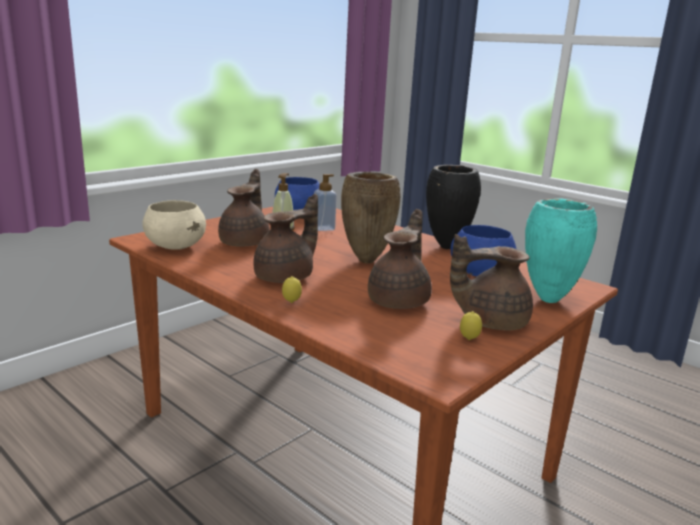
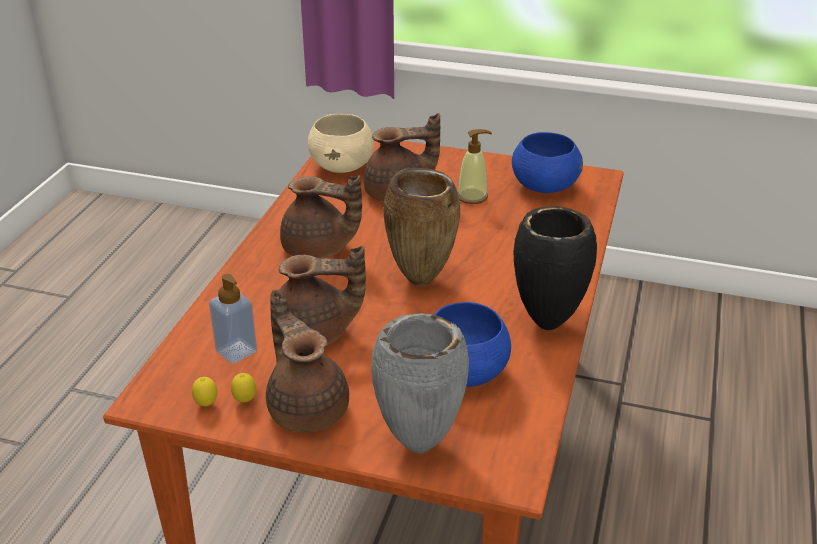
camera: 65 degrees right, 15 degrees up
lemon [282,276,302,303] -> lemon moved to [192,377,217,406]
soap dispenser [314,174,337,231] -> soap dispenser moved to [209,274,257,364]
turquoise vase [525,198,597,303] -> grey vase [371,313,469,454]

